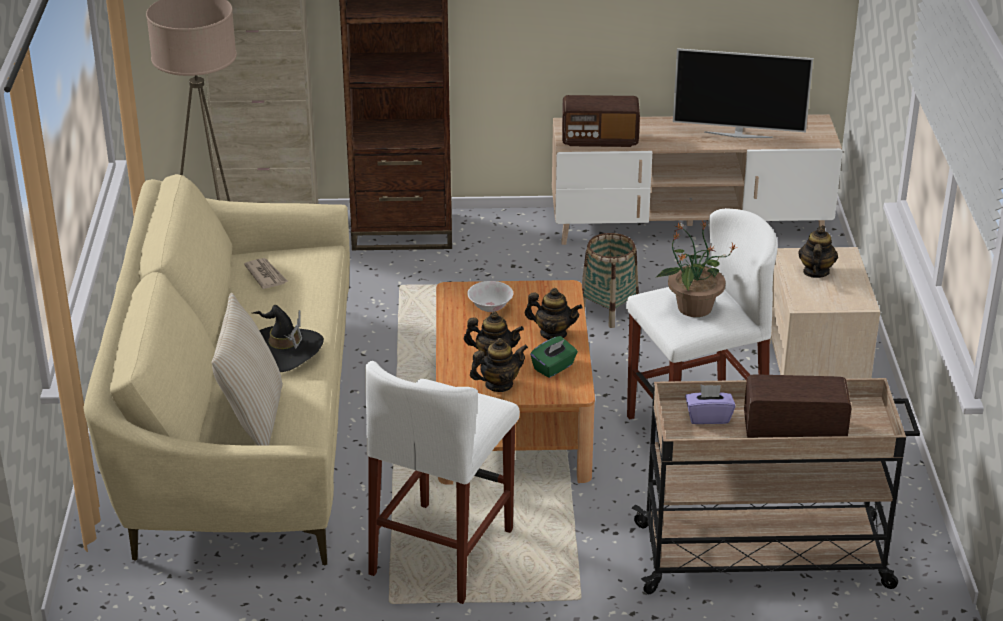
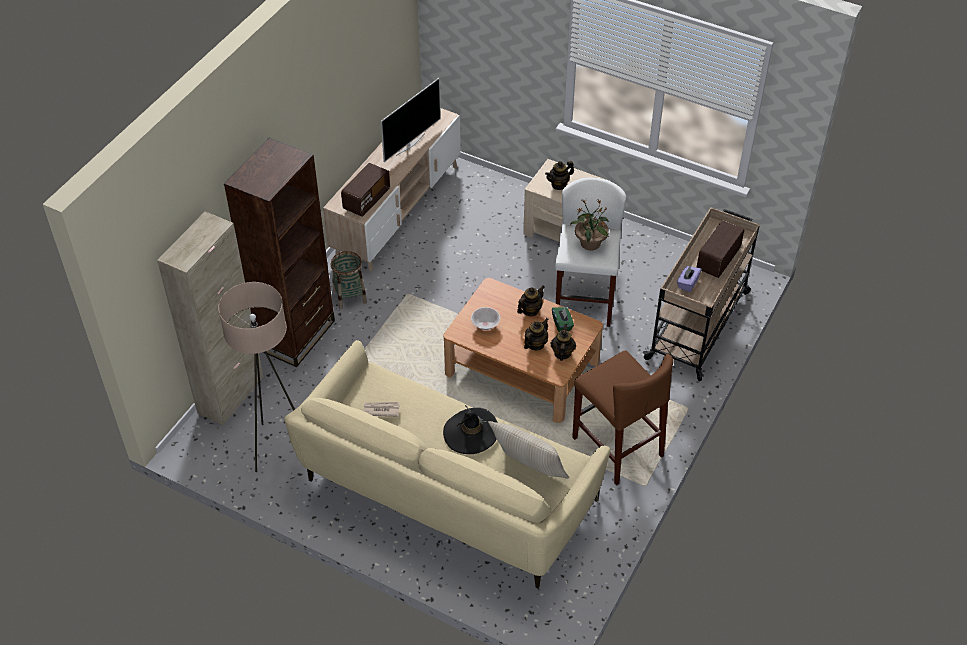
camera: 60 degrees left, 15 degrees up
white stool [365,361,520,604] -> brown stool [572,350,673,486]
basket [582,233,639,328] -> basket moved to [331,251,367,309]
teapot [798,226,838,278] -> teapot turned 75 degrees counterclockwise [545,161,574,190]

